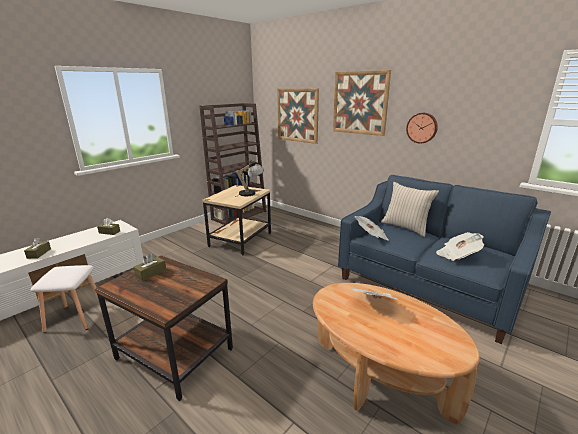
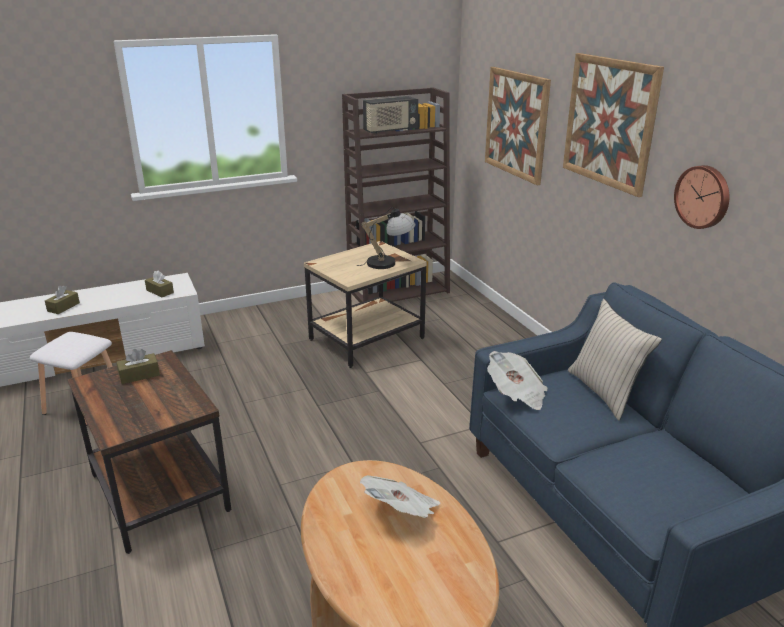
camera: 25 degrees right, 5 degrees up
newspaper [436,232,484,261] -> none
none -> radio [363,96,418,134]

